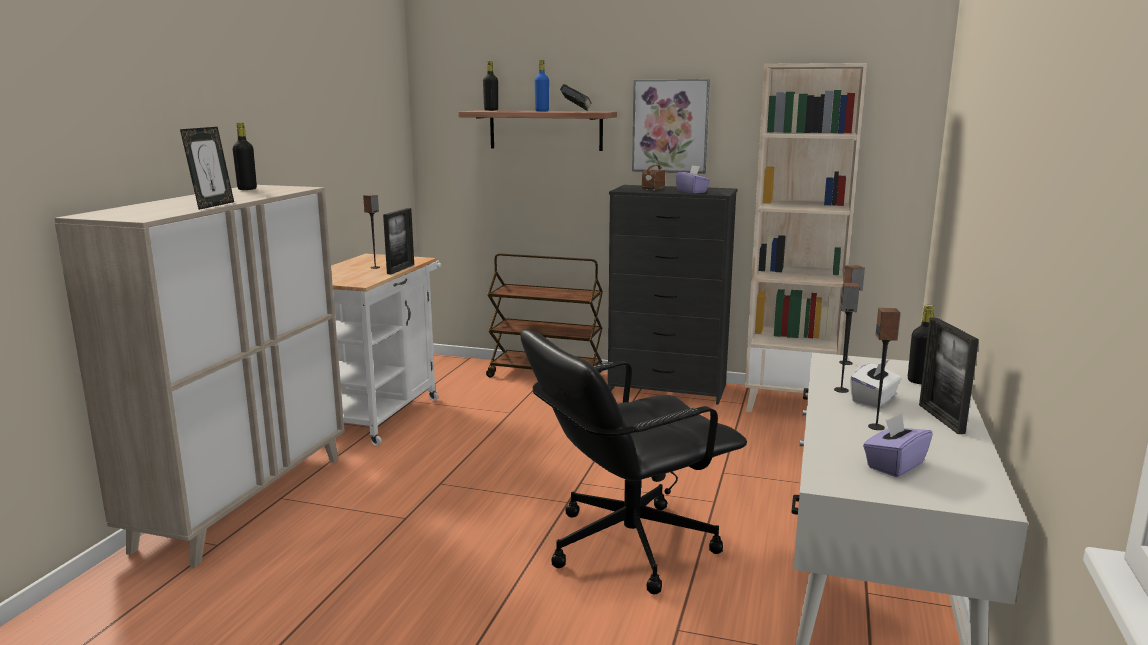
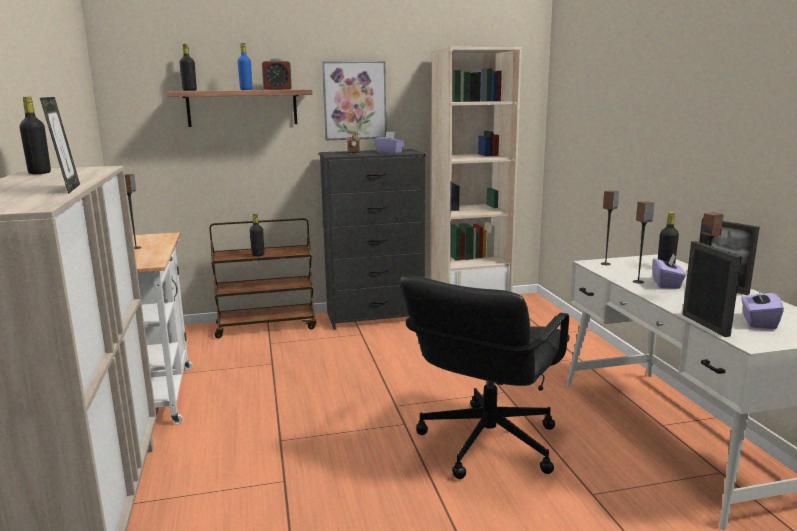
camera: 30 degrees left, 0 degrees up
picture frame [383,208,414,274] -> picture frame moved to [682,241,742,337]
book [560,84,592,111] -> alarm clock [262,58,292,90]
white tissue box [850,360,902,408] -> purple tissue box [652,254,686,289]
none -> black bottle [249,213,264,257]

